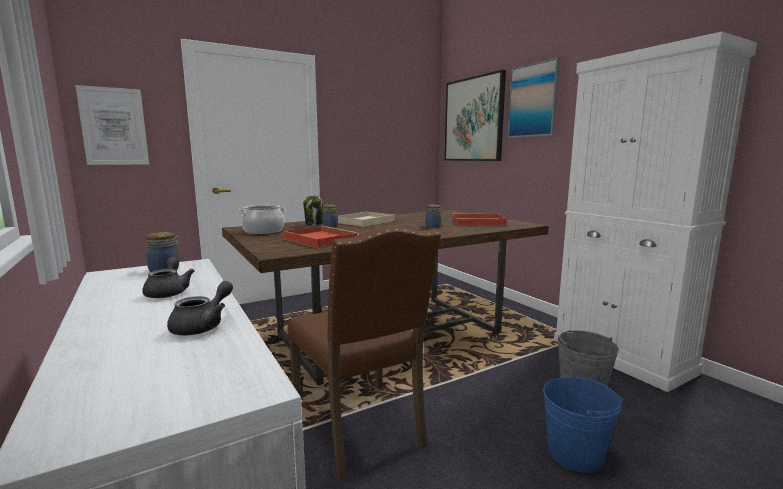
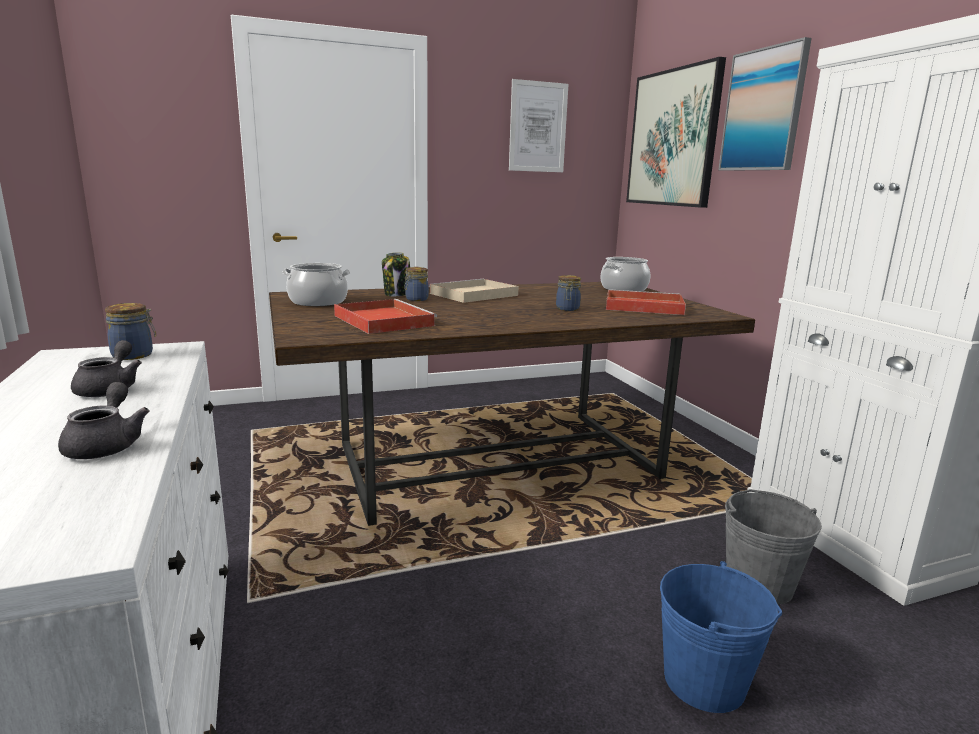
camera: 10 degrees right, 5 degrees up
picture [75,85,149,165] -> picture moved to [509,79,569,172]
grey teapot [167,281,233,335] -> grey teapot turned 45 degrees counterclockwise [58,382,149,459]
brown chair [288,226,441,480] -> none
none -> cooking pot [601,257,650,291]

